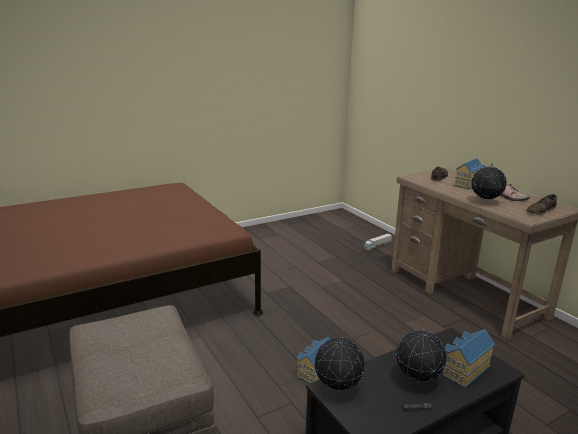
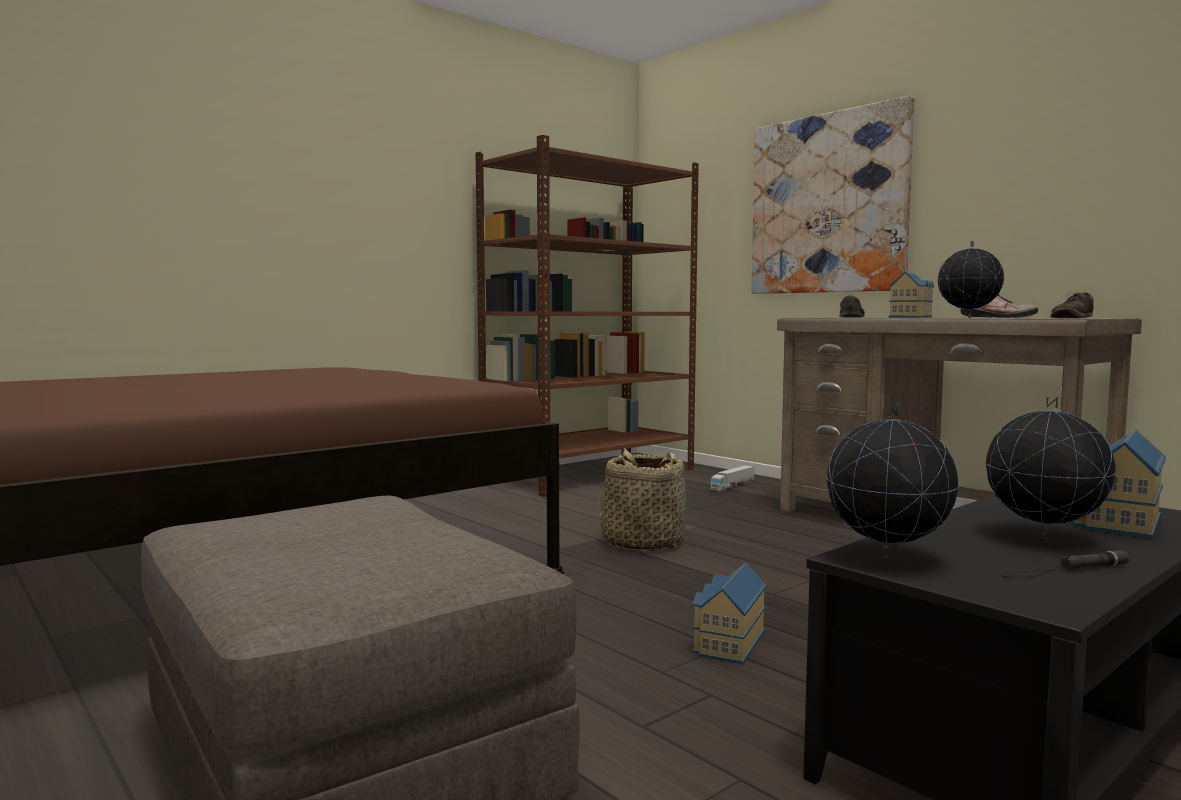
camera: 10 degrees left, 15 degrees down
none -> brown bookcase [476,135,699,497]
none -> basket [599,448,686,551]
none -> picture [752,96,914,294]

